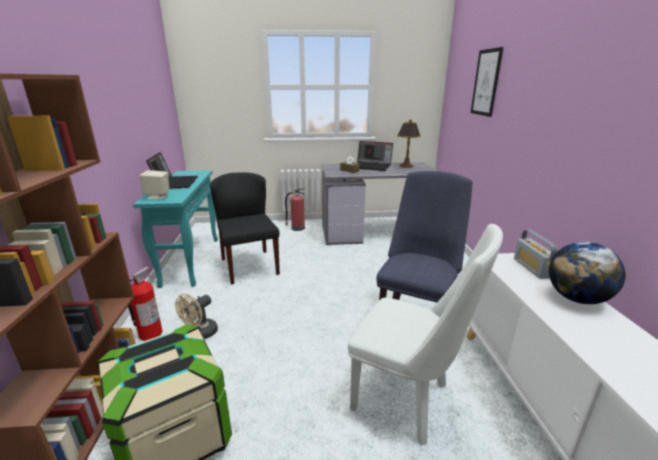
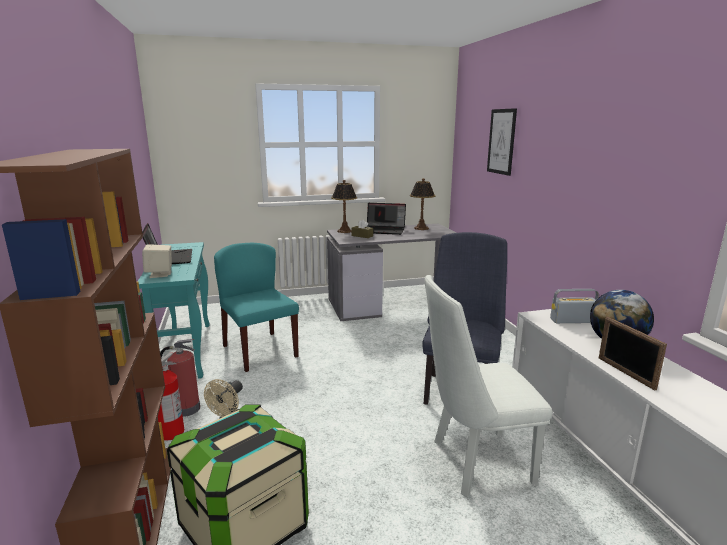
camera: 10 degrees left, 5 degrees down
black chair [210,172,280,284] -> turquoise chair [214,243,299,372]
fire extinguisher [285,188,305,231] -> fire extinguisher moved to [160,339,200,417]
white chair [348,224,503,446] -> white chair turned 150 degrees clockwise [425,275,552,497]
radio [514,230,557,279] -> radio turned 105 degrees clockwise [550,289,599,323]
none -> table lamp [331,180,357,233]
none -> picture frame [599,317,667,390]

